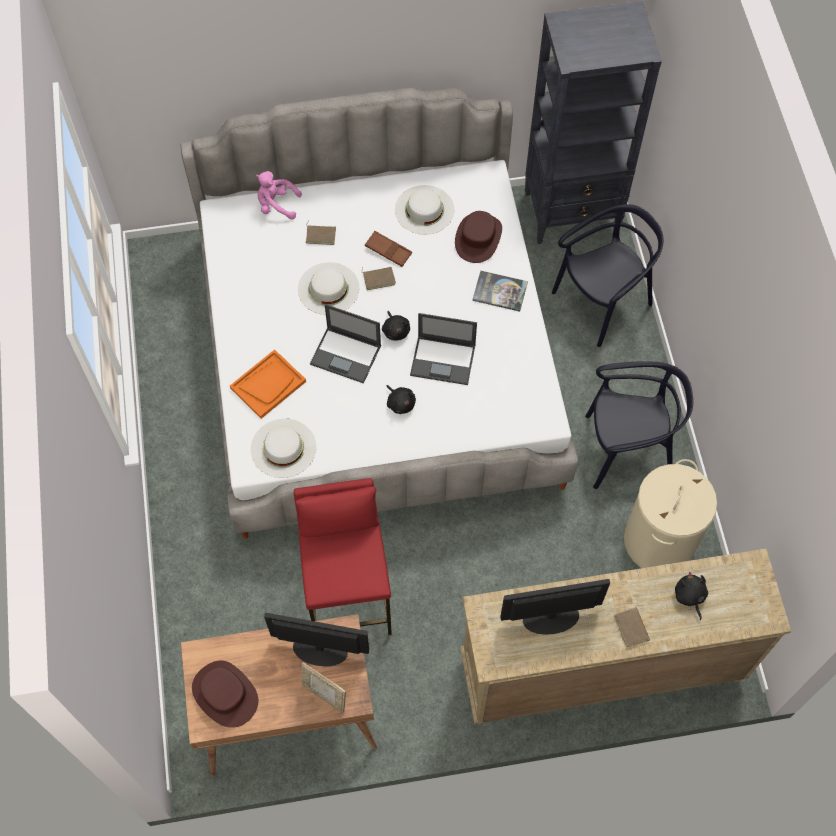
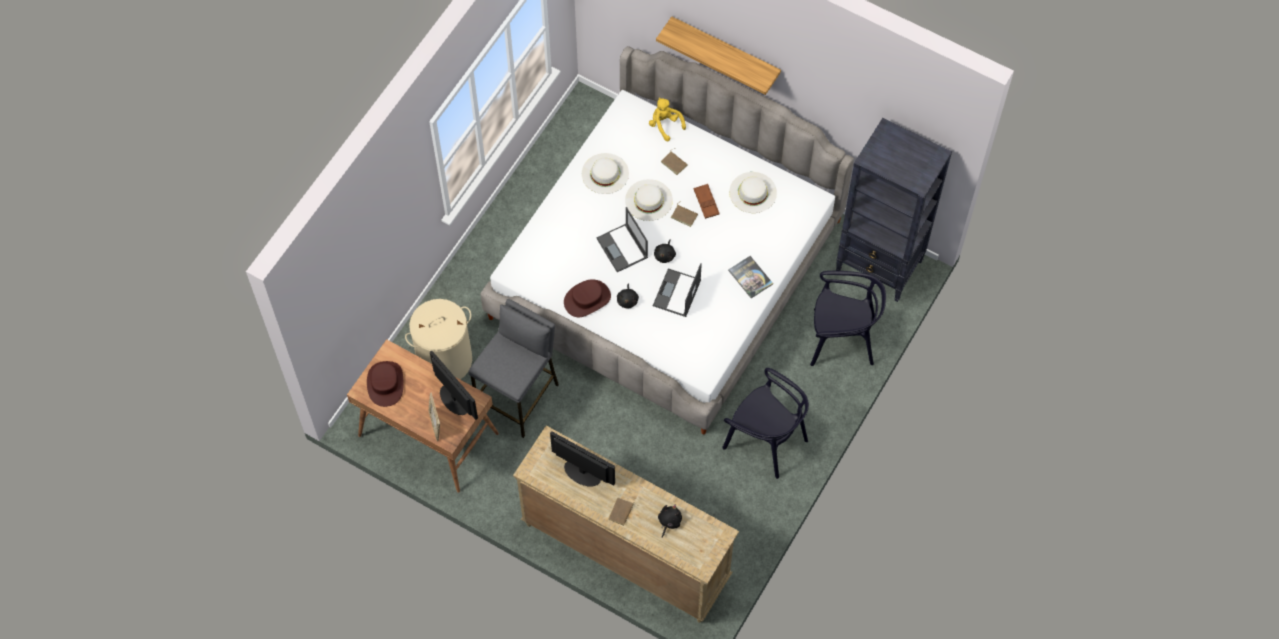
camera: 40 degrees right, 0 degrees up
orange tray [230,349,306,419] -> none
white hat [251,419,316,478] -> white hat moved to [582,153,629,194]
pink plush toy [256,171,302,220] -> yellow plush toy [649,97,686,141]
red stool [294,478,392,635] -> grey stool [469,299,559,438]
laptop [410,313,477,385] -> laptop turned 60 degrees clockwise [653,263,702,317]
brown hat [455,211,502,263] -> brown hat moved to [564,279,611,317]
beige laundry basket [624,459,717,568] -> beige laundry basket moved to [405,299,472,379]
none -> shelf [656,16,781,95]

